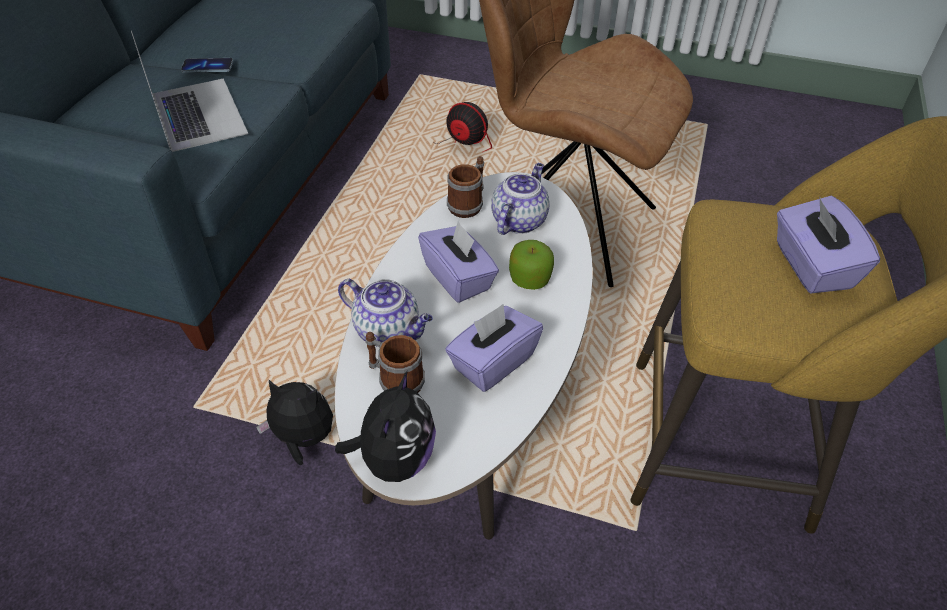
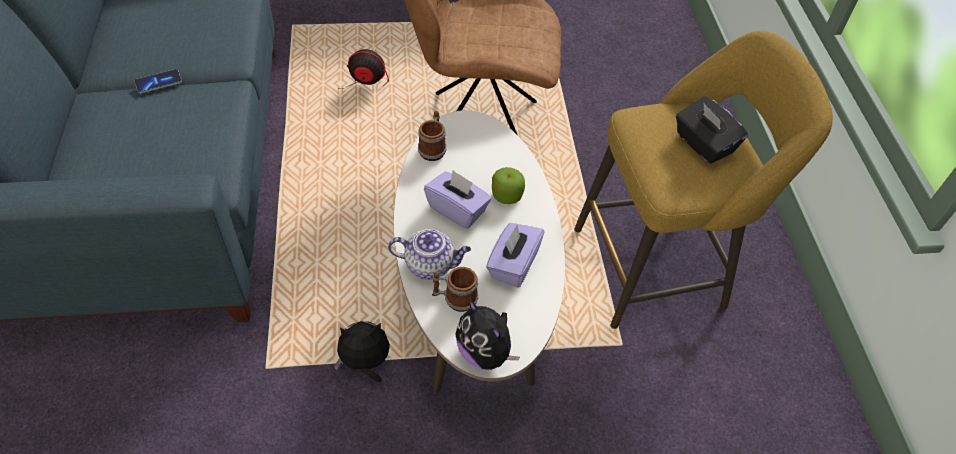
camera: 25 degrees left, 5 degrees up
laptop [131,31,248,152] -> none
plush toy [335,370,436,482] -> plush toy turned 150 degrees clockwise [456,299,520,370]
teapot [491,163,550,235] -> none
purple tissue box [777,196,880,293] -> black tissue box [676,96,748,164]

